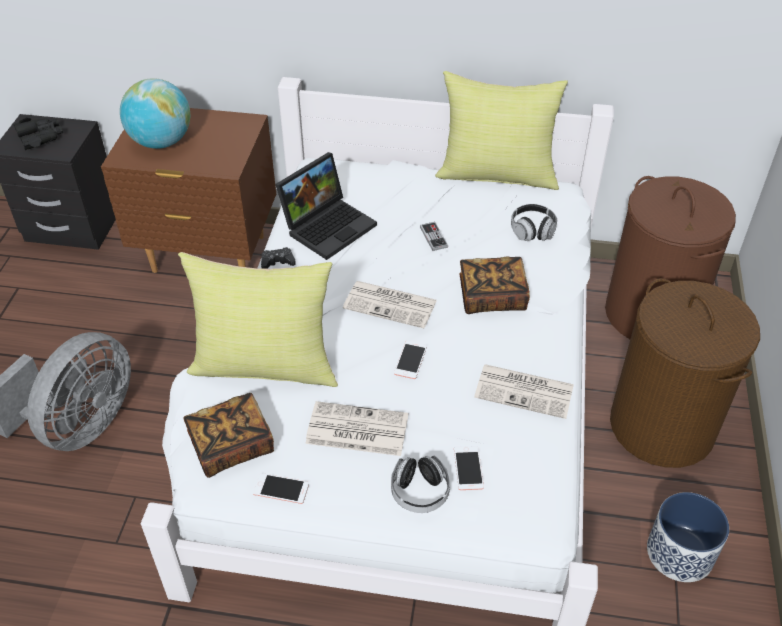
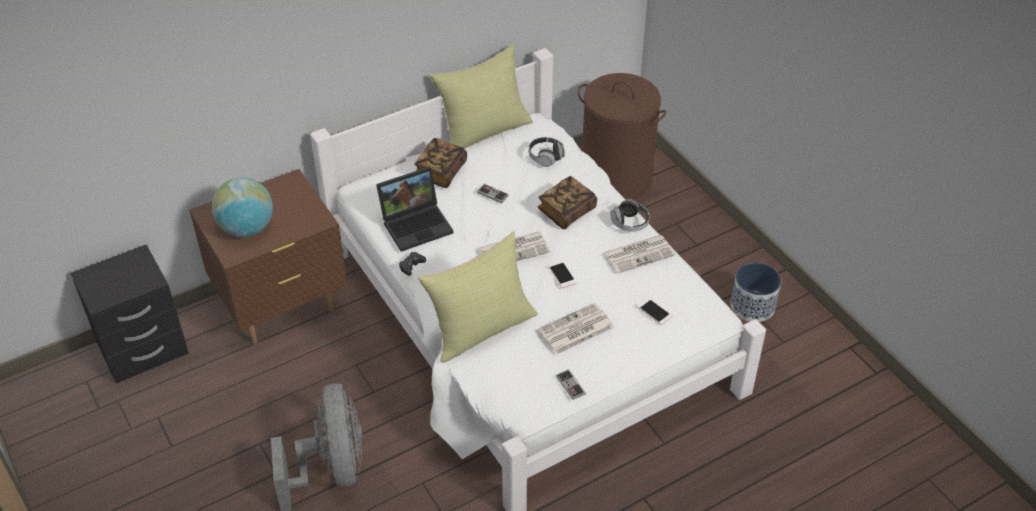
camera: 40 degrees left, 0 degrees up
black binoculars [13,117,63,150] -> none
book [183,393,274,478] -> book moved to [414,138,467,188]
phone [253,473,309,504] -> game controller [556,369,586,400]
laptop [275,152,377,260] -> laptop turned 60 degrees clockwise [376,167,454,252]
headphones [391,456,450,513] -> headphones moved to [611,199,650,232]
brown laundry basket [610,278,760,468] -> none

